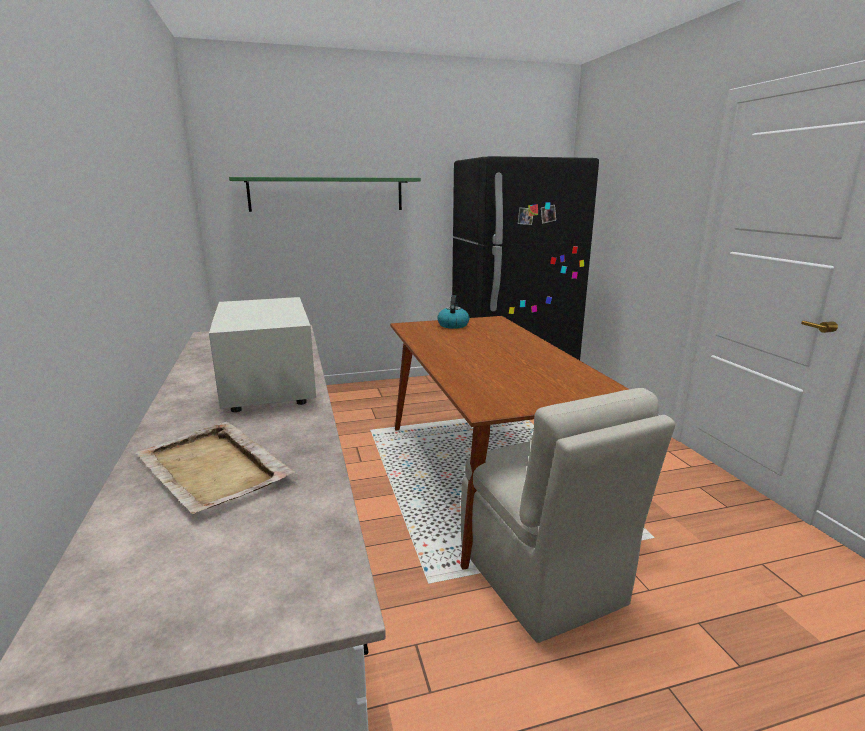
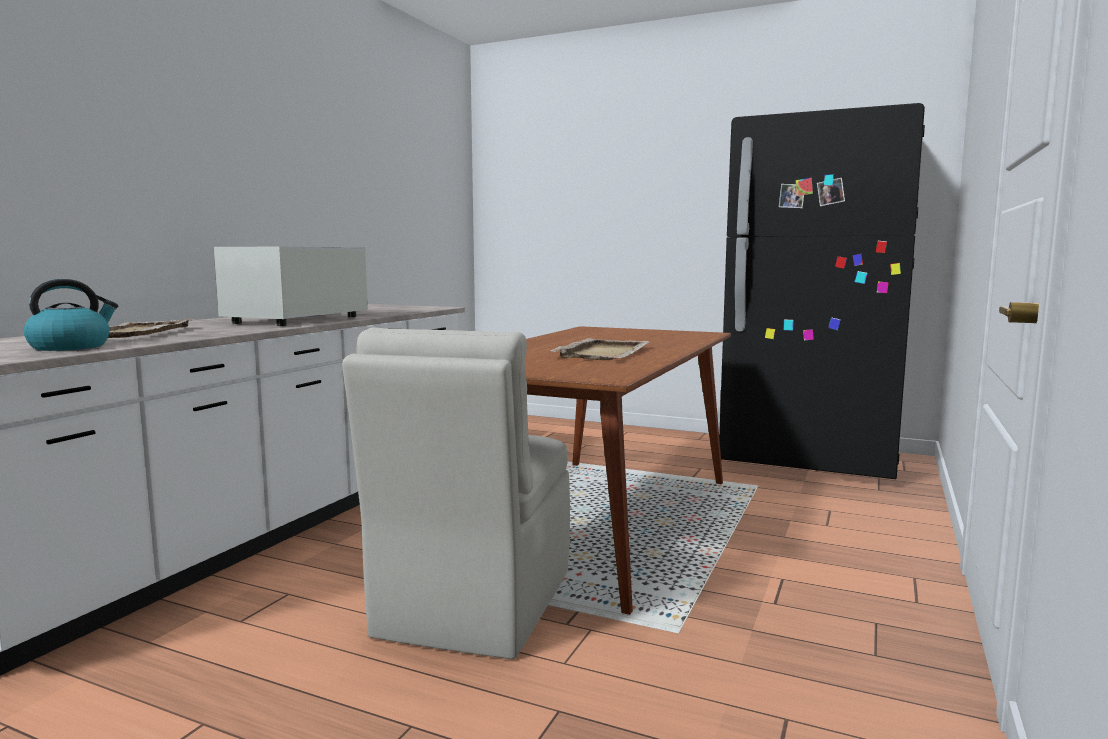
camera: 40 degrees right, 10 degrees down
green shelf [229,177,421,212] -> none
kettle [437,295,469,329] -> kettle moved to [24,279,118,351]
none -> beige tray [551,338,649,360]

